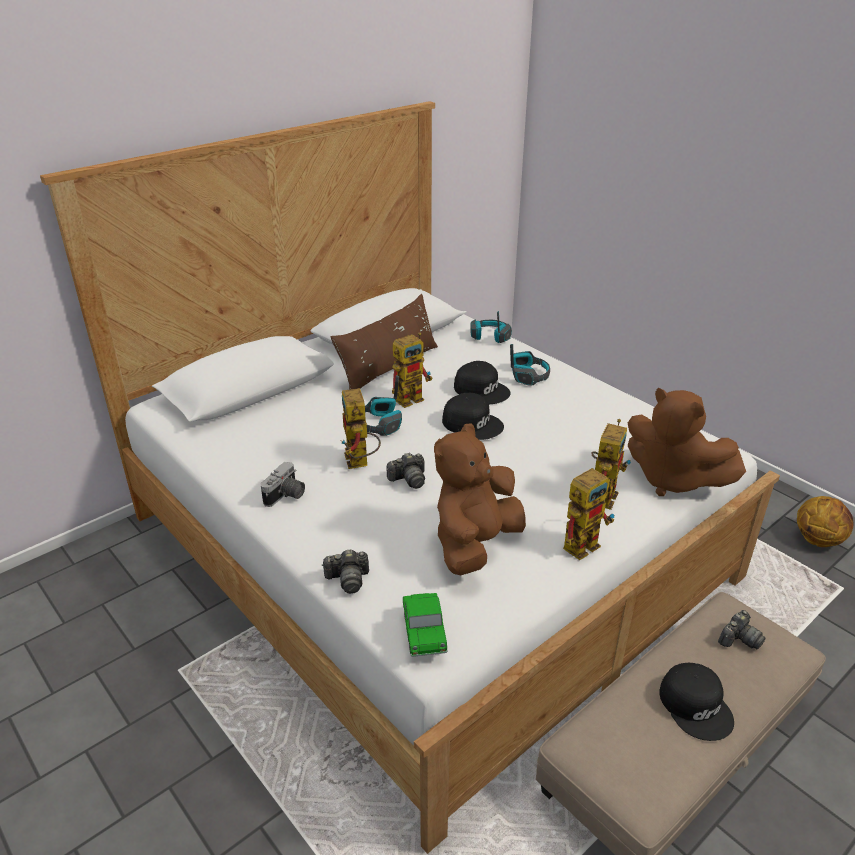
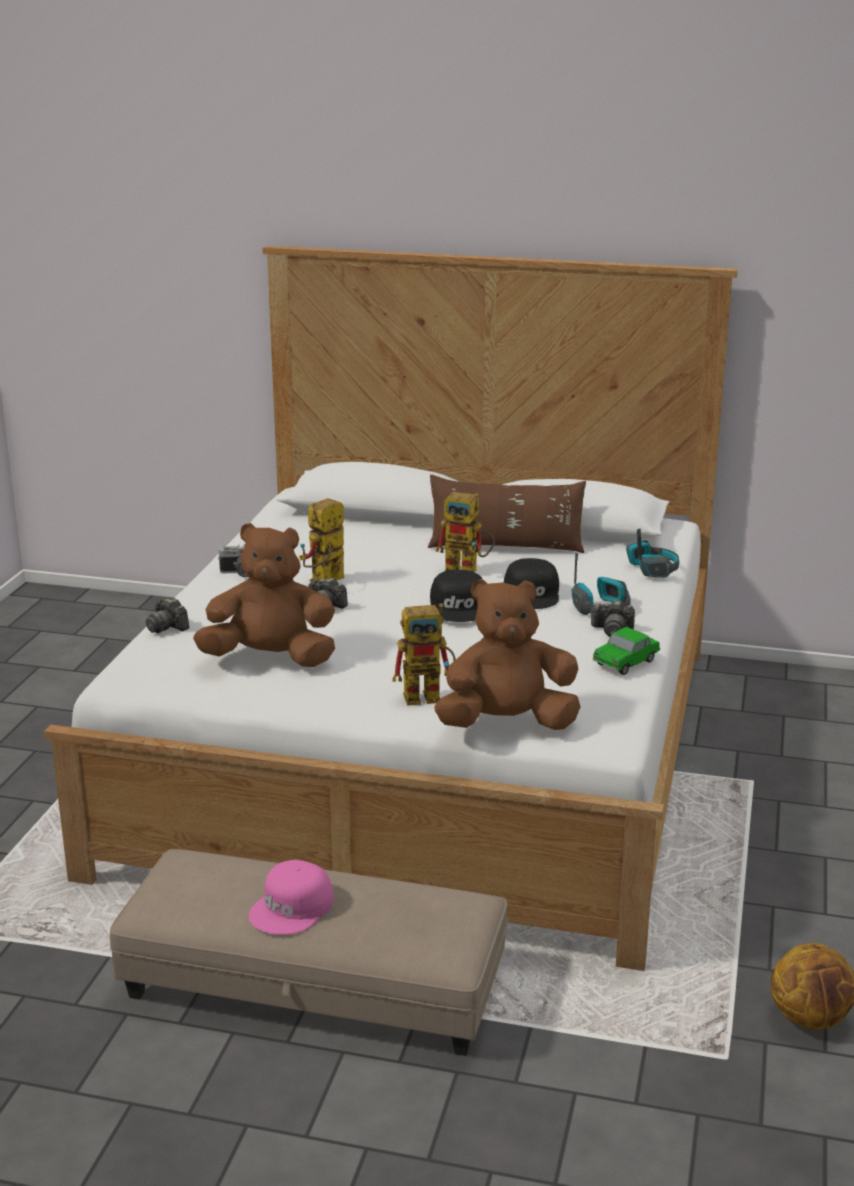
camera: 55 degrees right, 10 degrees down
headphones [365,375,402,436] -> none
toy car [403,593,447,657] -> toy car moved to [592,627,660,675]
toy robot [563,466,614,560] -> none
brown plush toy [627,388,746,496] -> brown plush toy turned 75 degrees clockwise [434,579,581,730]
black cap [659,663,734,741] -> pink cap [249,860,333,935]
camera [718,610,766,649] -> camera moved to [590,600,635,637]

